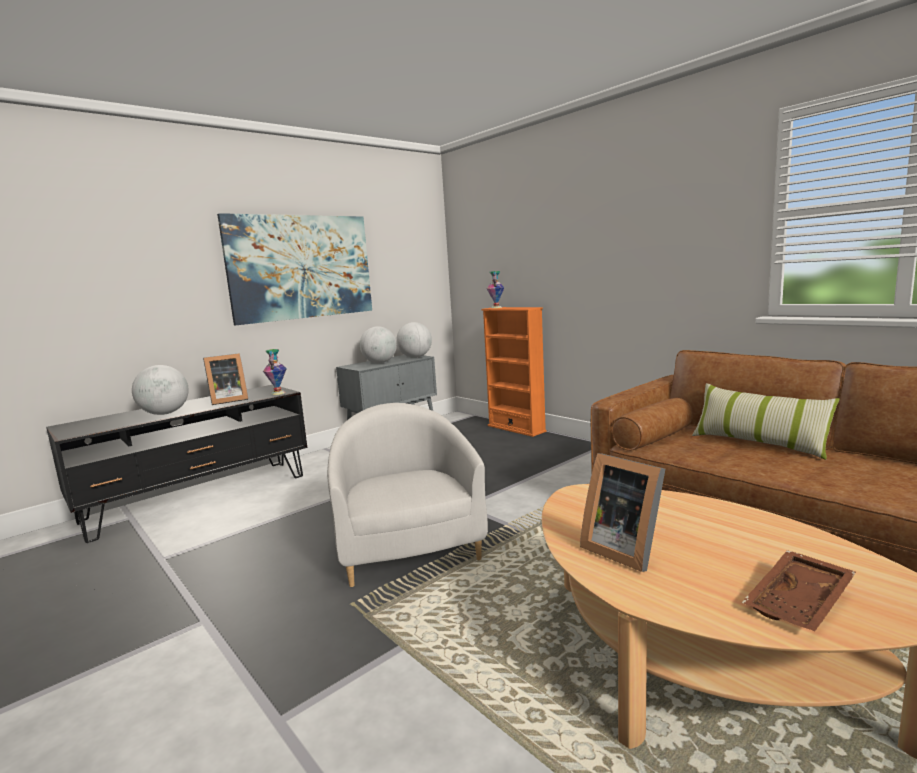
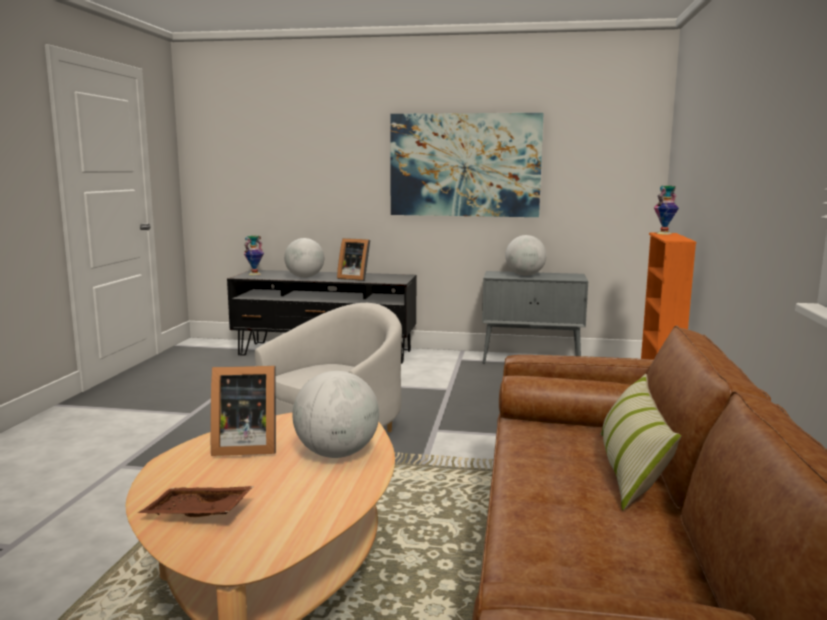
camera: 50 degrees right, 0 degrees up
vase [263,349,287,395] -> vase moved to [244,235,264,275]
globe [396,322,432,358] -> globe moved to [292,371,379,458]
picture frame [580,453,665,572] -> picture frame turned 105 degrees counterclockwise [211,366,276,456]

